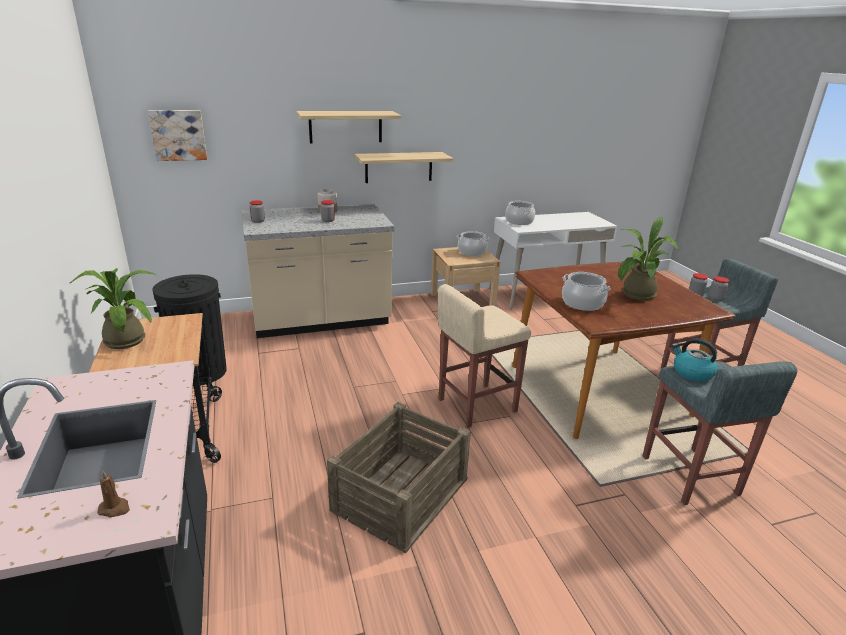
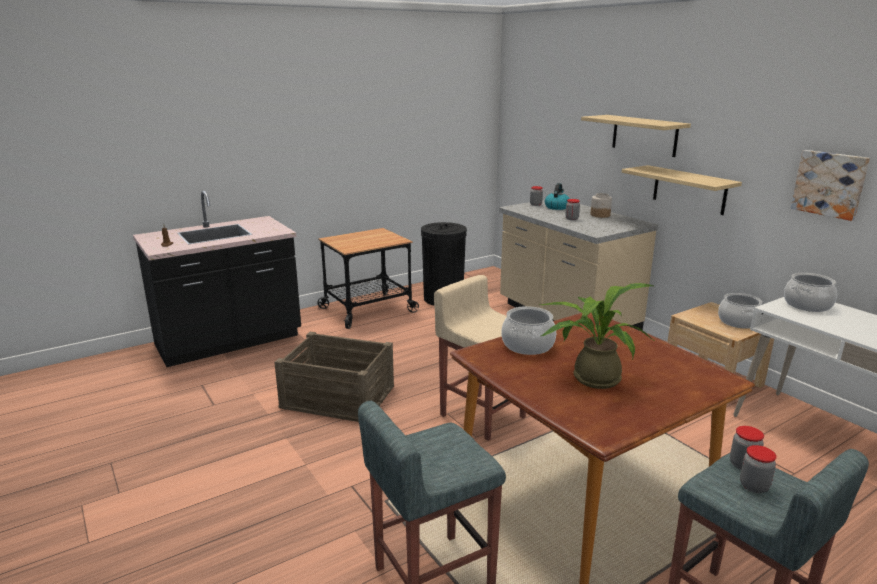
camera: 75 degrees right, 5 degrees down
potted plant [70,268,157,349] -> none
picture [148,110,207,161] -> picture moved to [791,150,870,221]
kettle [672,338,718,382] -> kettle moved to [545,183,570,210]

